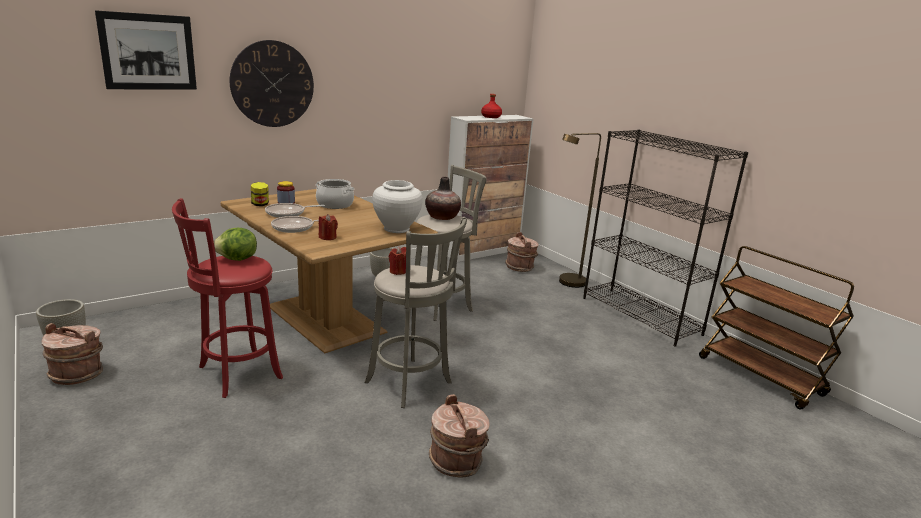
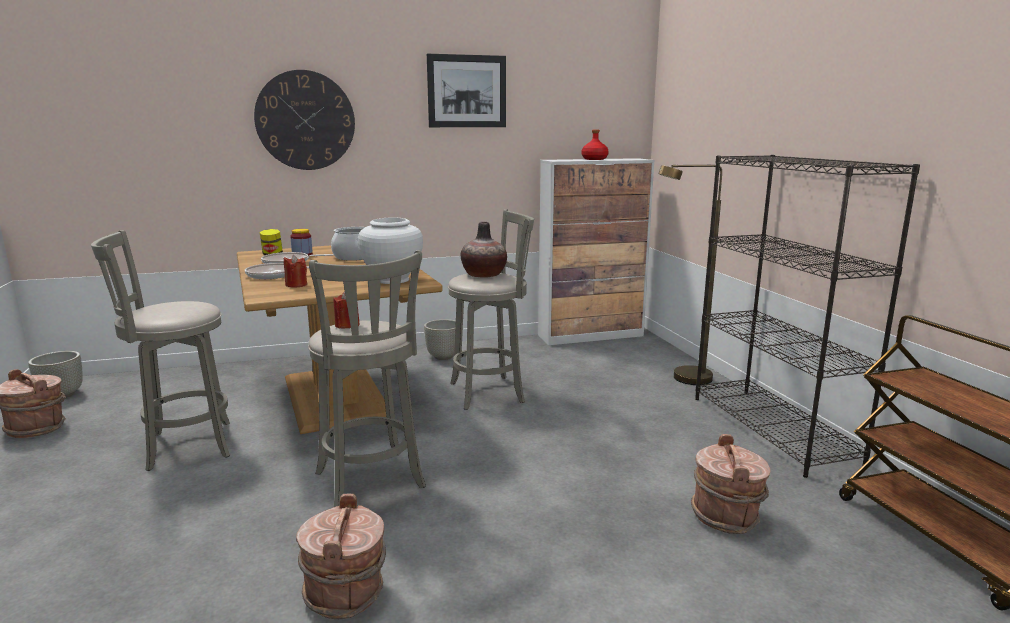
camera: 20 degrees right, 5 degrees down
picture [95,10,197,90] -> picture moved to [427,54,506,127]
red stool [172,198,283,398] -> grey stool [91,230,230,471]
lettuce [214,228,257,261] -> none
brown bucket [505,232,539,272] -> brown bucket moved to [691,434,771,534]

